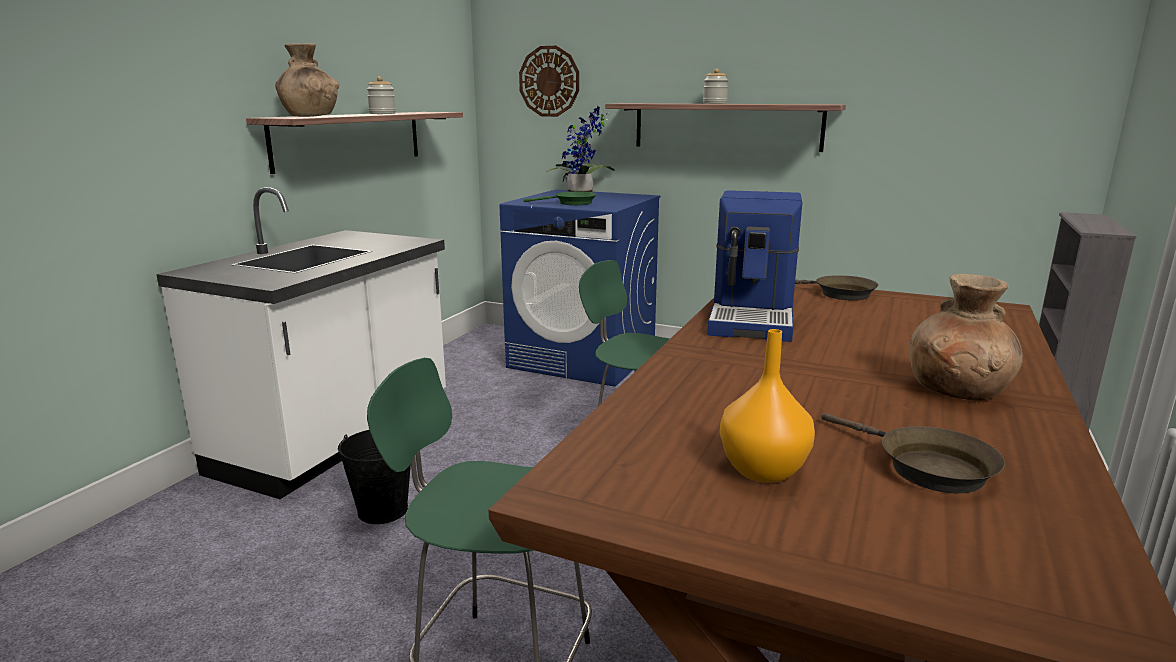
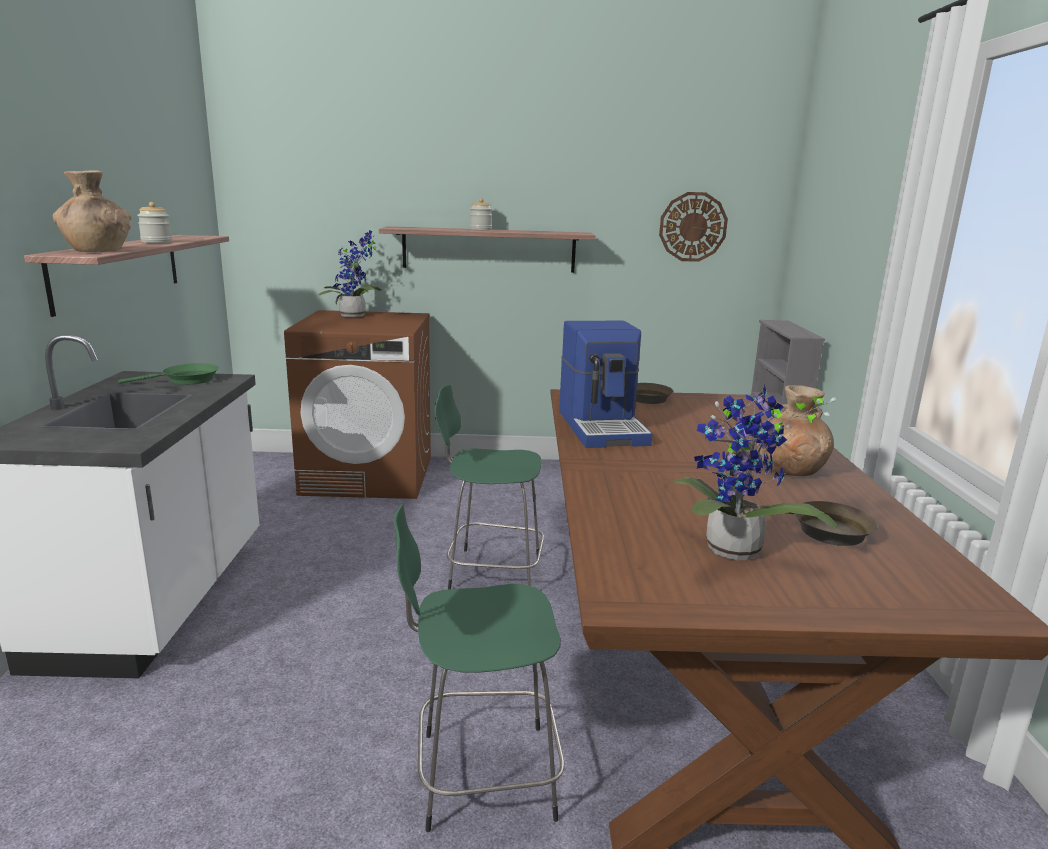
camera: 25 degrees left, 0 degrees up
black bucket [338,430,411,524] -> none
blue washing machine [500,189,660,387] -> brown washing machine [284,310,431,499]
wall clock [519,46,579,117] -> wall clock moved to [659,192,728,262]
green frying pan [524,192,597,205] -> green frying pan moved to [118,363,219,385]
orange vase [720,329,815,483] -> potted plant [673,384,838,560]

